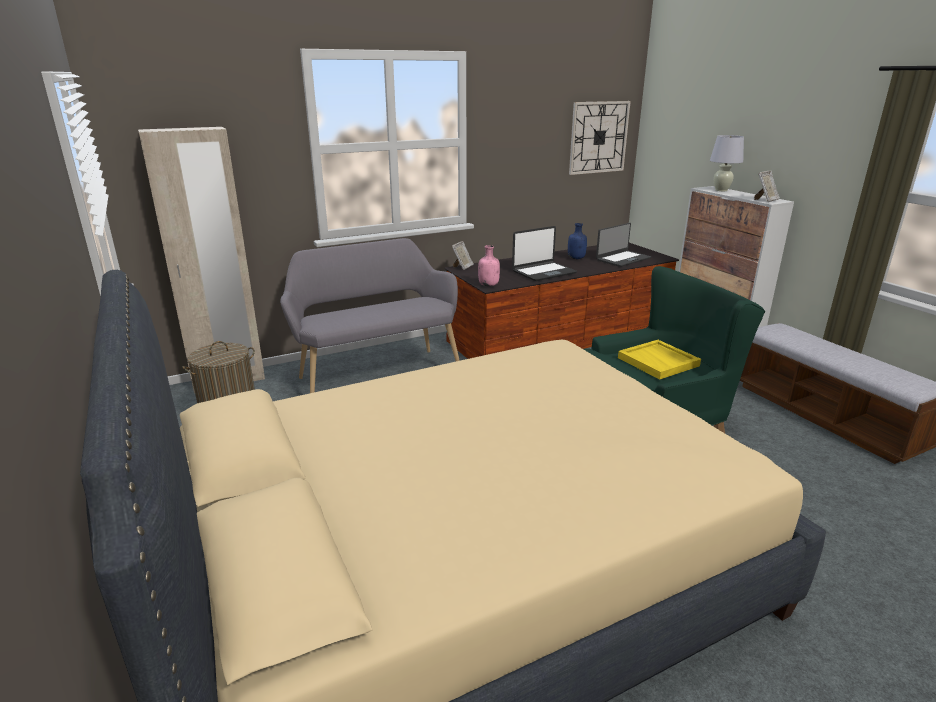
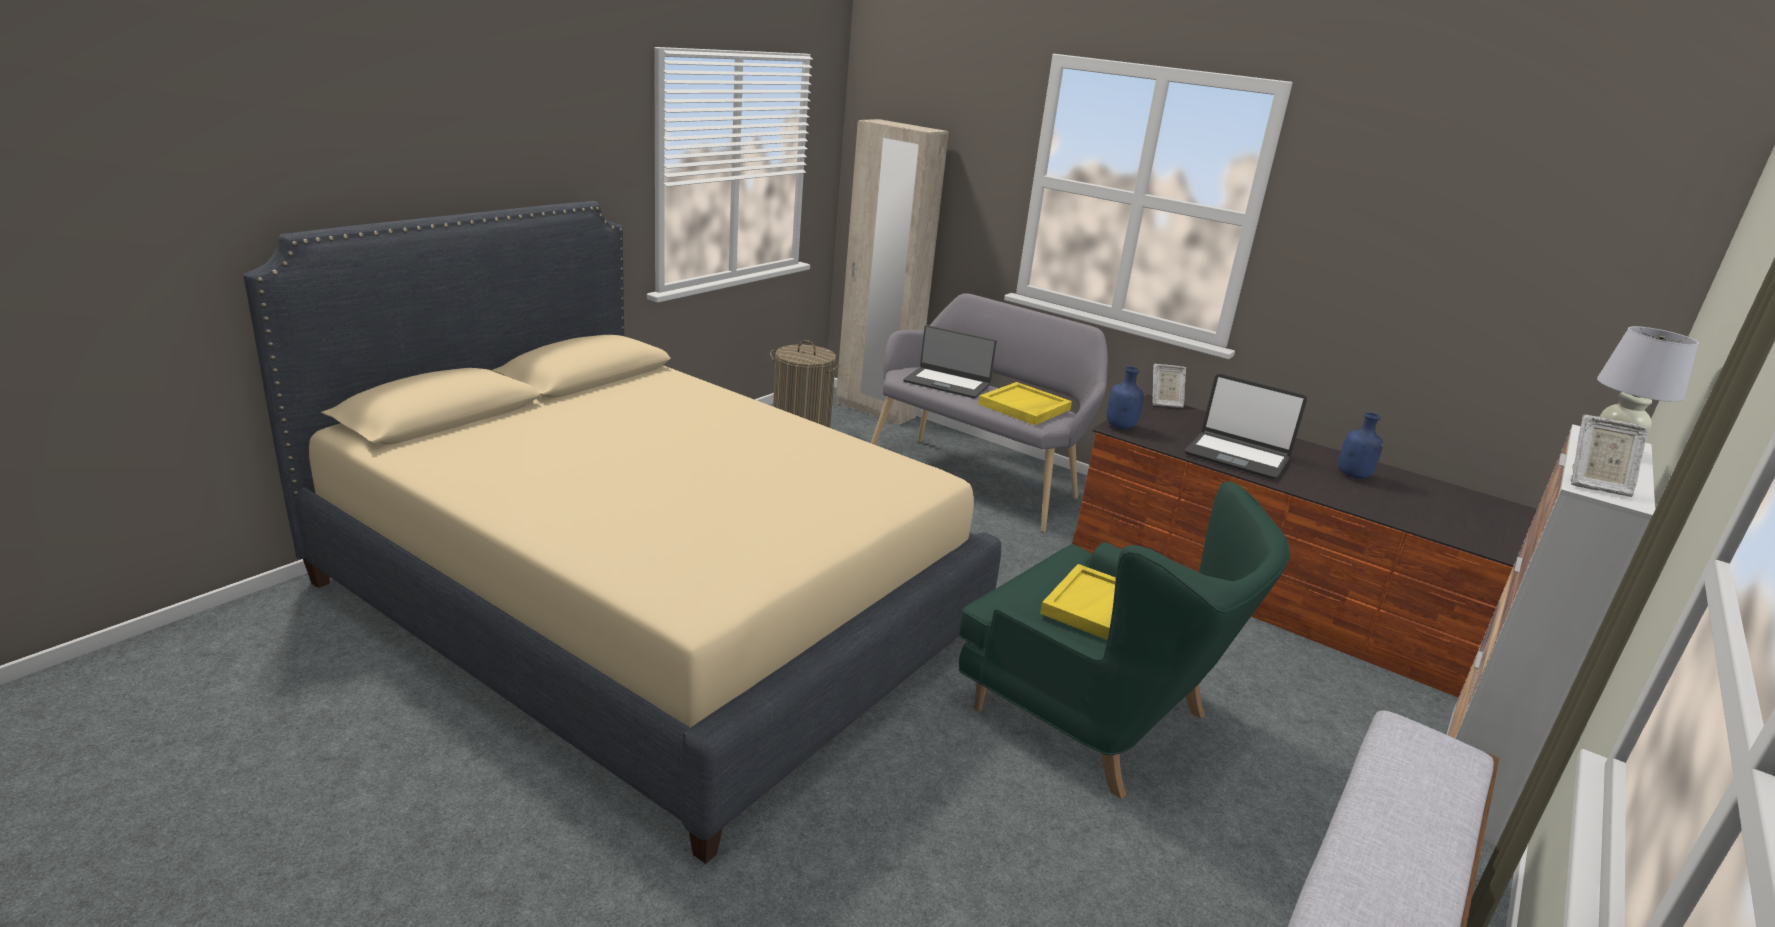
camera: 60 degrees right, 0 degrees up
pink bottle [478,245,500,286] -> blue bottle [1106,367,1144,429]
wall clock [569,101,631,175] -> none
laptop [596,223,651,267] -> laptop moved to [903,325,997,399]
none -> yellow tray [978,382,1072,425]

